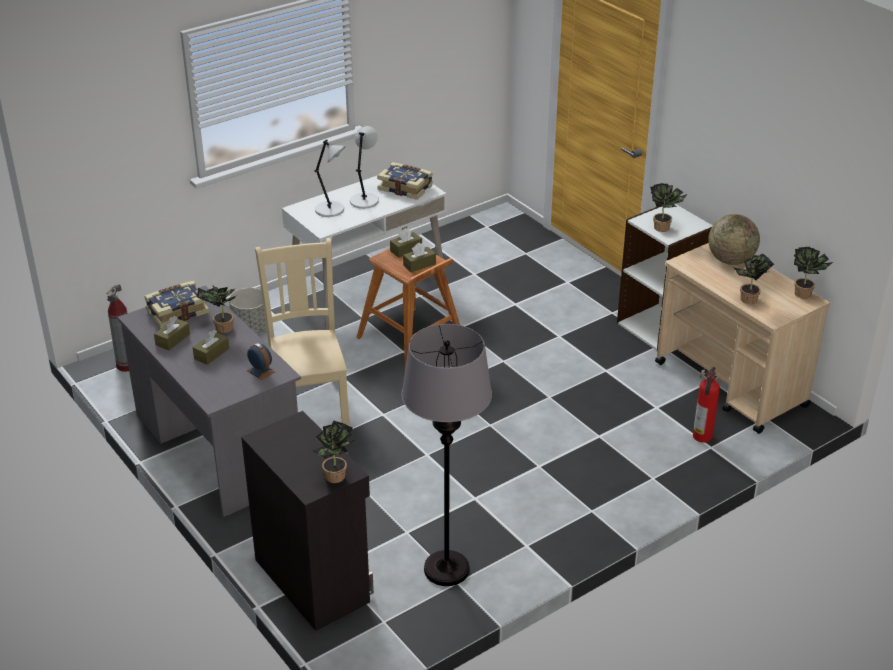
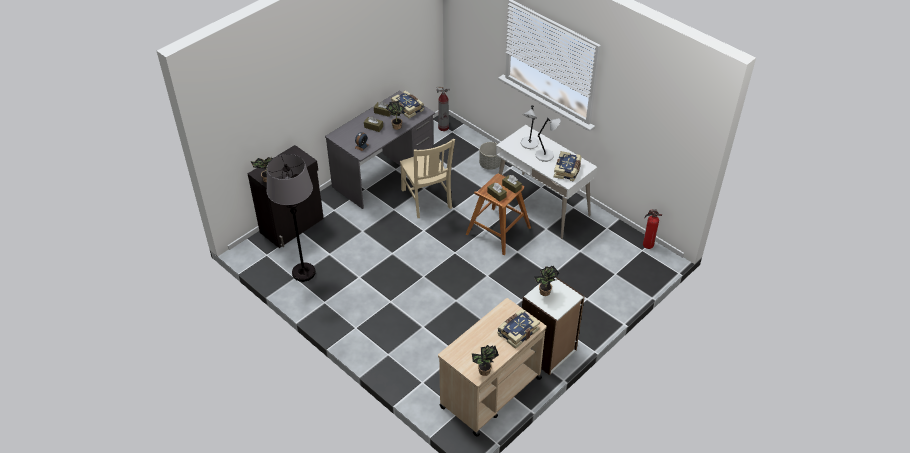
camera: 80 degrees right, 10 degrees up
beige chair [255,239,350,426] -> beige chair turned 90 degrees clockwise [400,139,455,218]
fire extinguisher [693,367,720,443] -> fire extinguisher moved to [643,209,662,249]
globe [708,214,760,265] -> book [497,309,540,349]
potted plant [733,253,774,304] -> none

